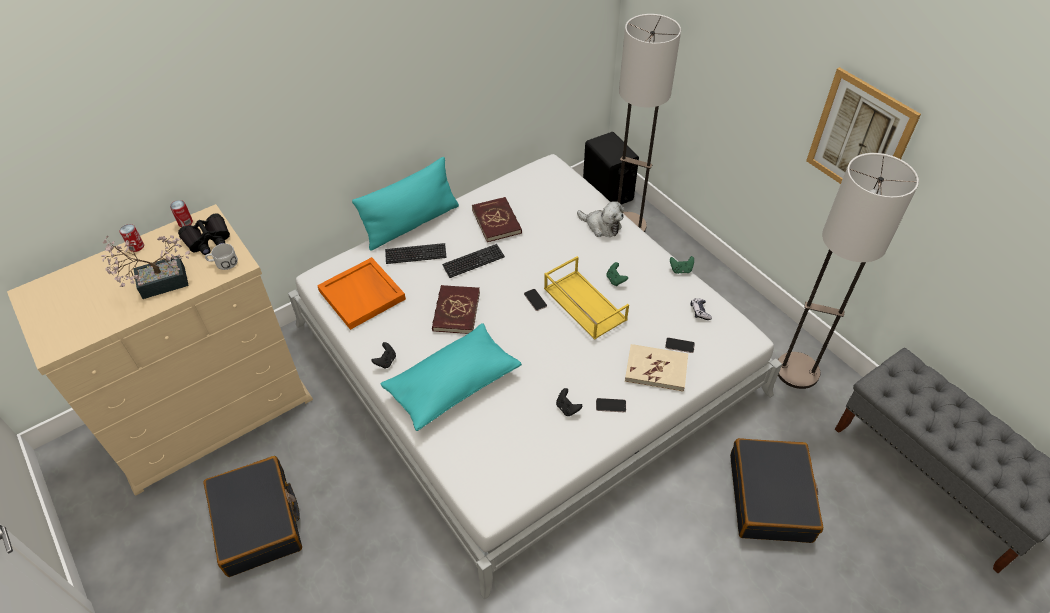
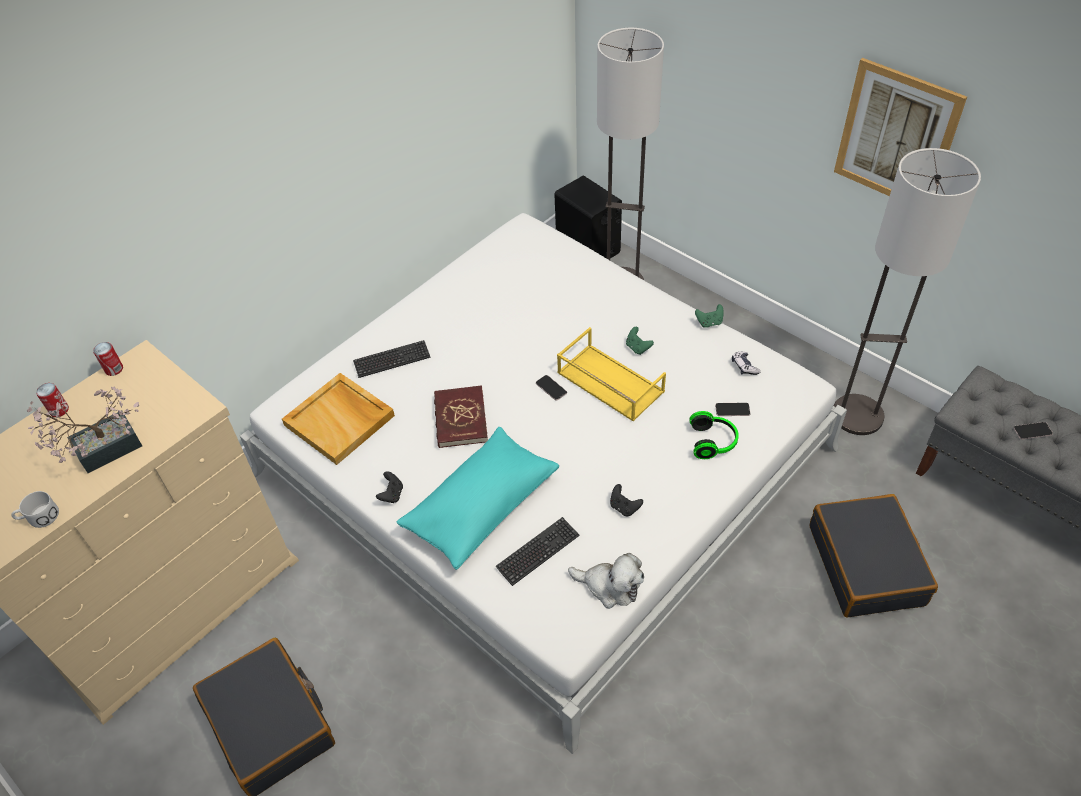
camera: 10 degrees left, 0 degrees up
black binoculars [178,213,230,255] -> none
white mug [205,243,238,270] -> white mug moved to [11,491,59,528]
orange tray [317,257,406,330] -> beige tray [282,373,395,465]
turquoise pillow [352,157,459,251] -> none
keyboard [442,244,505,278] -> keyboard moved to [495,517,579,586]
red book [472,197,522,242] -> none
plush toy [577,201,624,237] -> plush toy moved to [568,553,644,609]
phone [596,398,626,412] -> phone moved to [1014,422,1053,440]
beige book [625,344,688,392] -> headphones [689,411,739,459]

